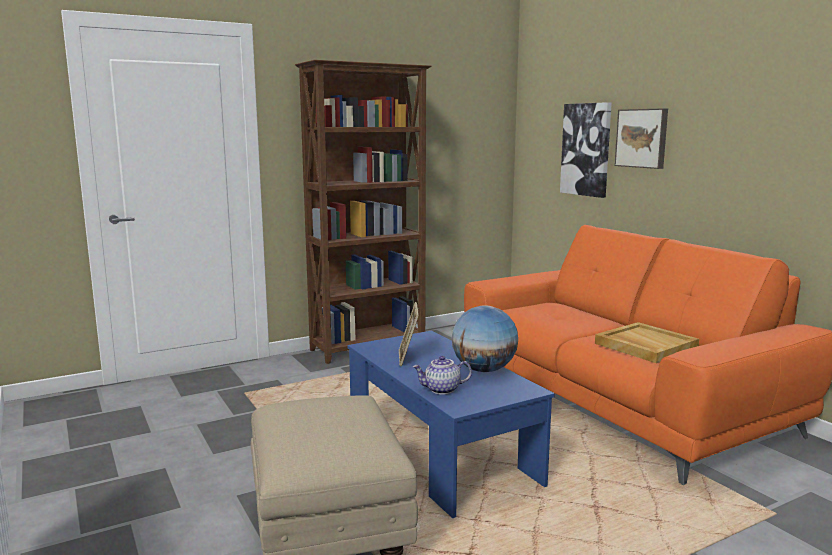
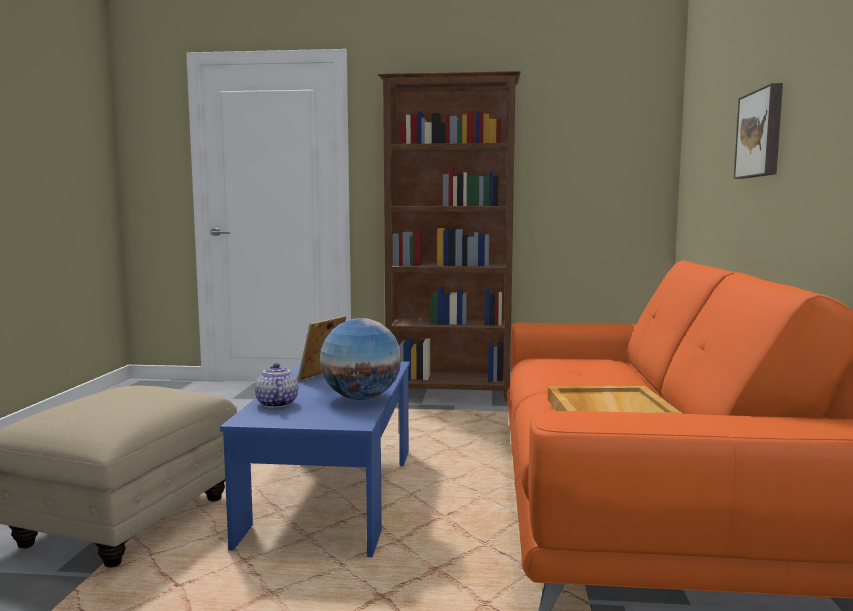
camera: 35 degrees right, 5 degrees down
teapot [412,356,472,395] -> teapot turned 45 degrees clockwise [255,363,298,408]
picture [560,102,612,198] -> none

